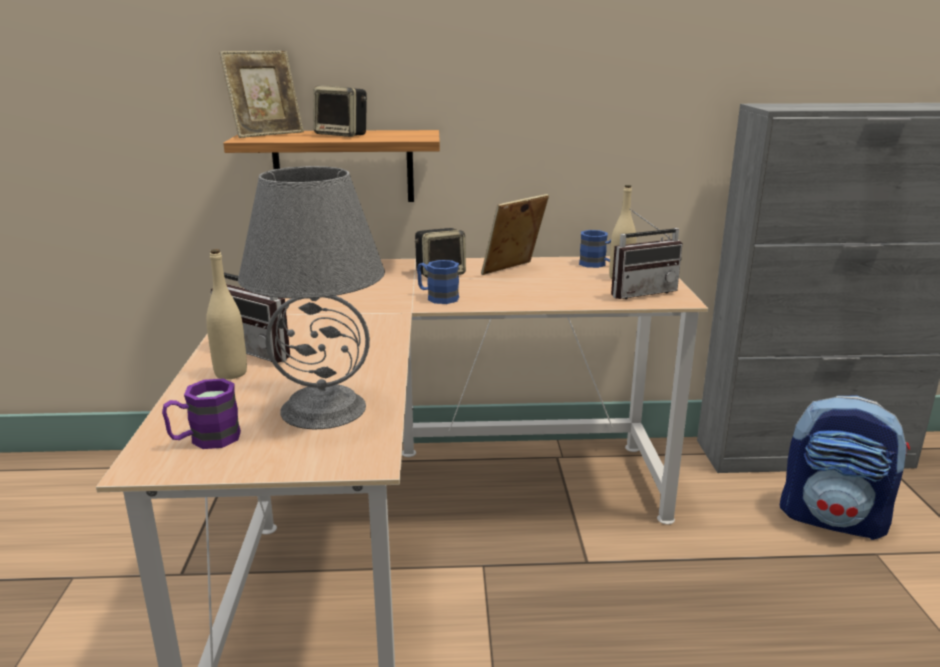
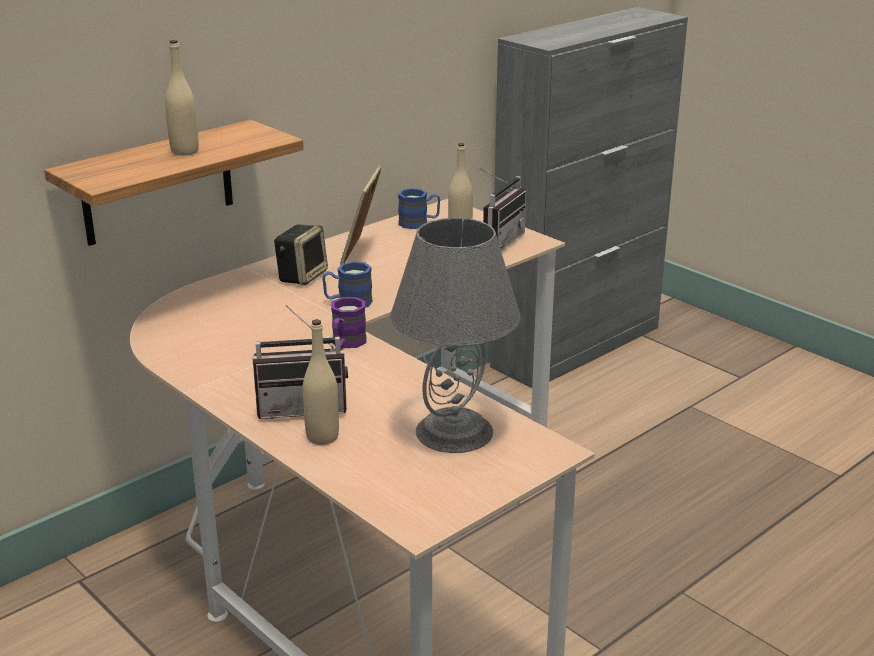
camera: 40 degrees left, 5 degrees up
purple mug [162,379,241,449] -> purple mug moved to [331,297,366,348]
picture frame [219,51,304,138] -> none
speaker [313,86,367,137] -> beige bottle [165,40,199,156]
backpack [780,396,910,540] -> none

